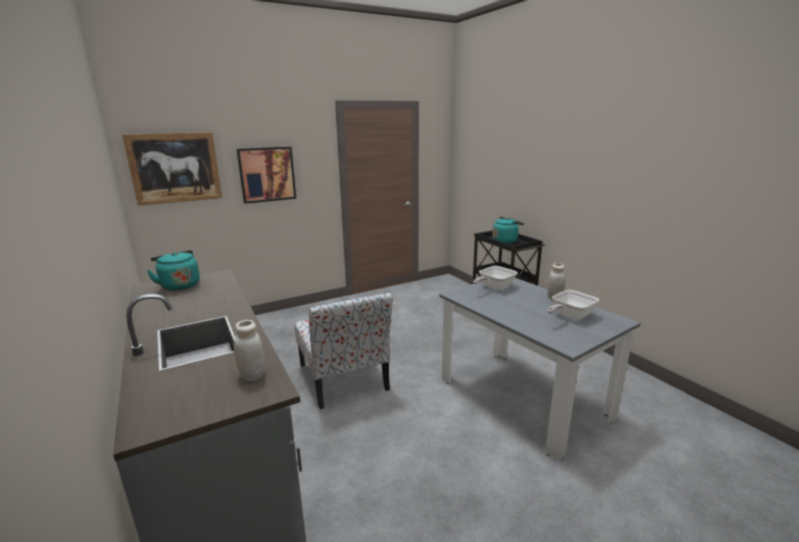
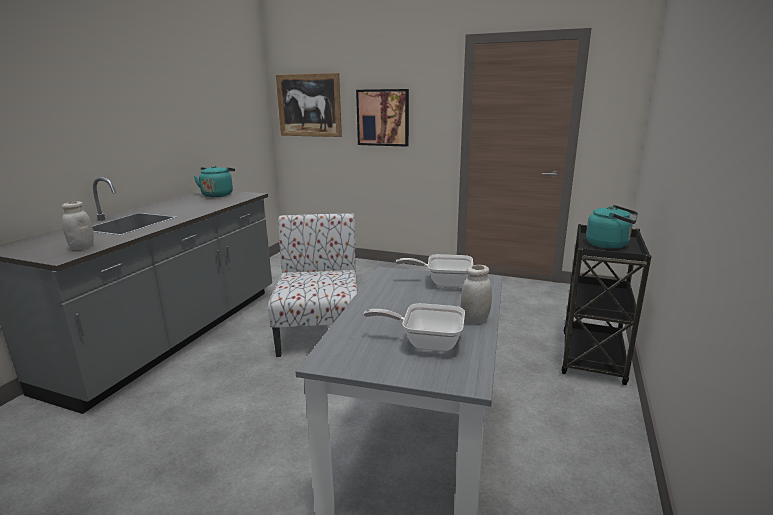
camera: 50 degrees right, 0 degrees up
chair [294,293,393,409] -> chair turned 150 degrees clockwise [268,213,358,357]

